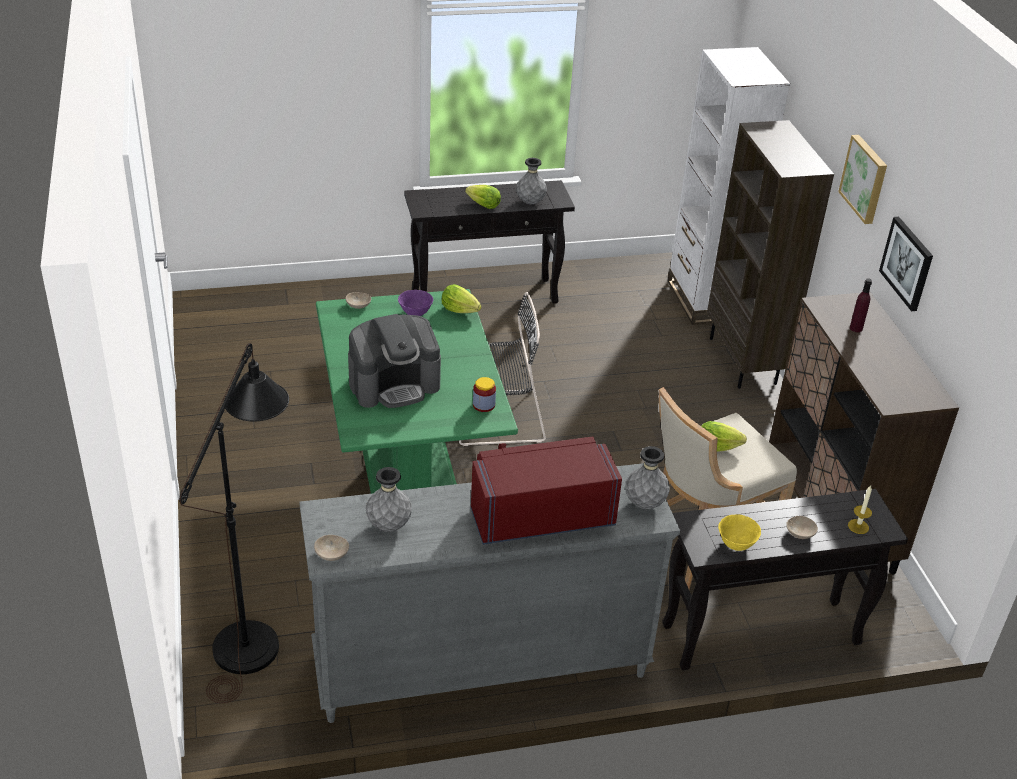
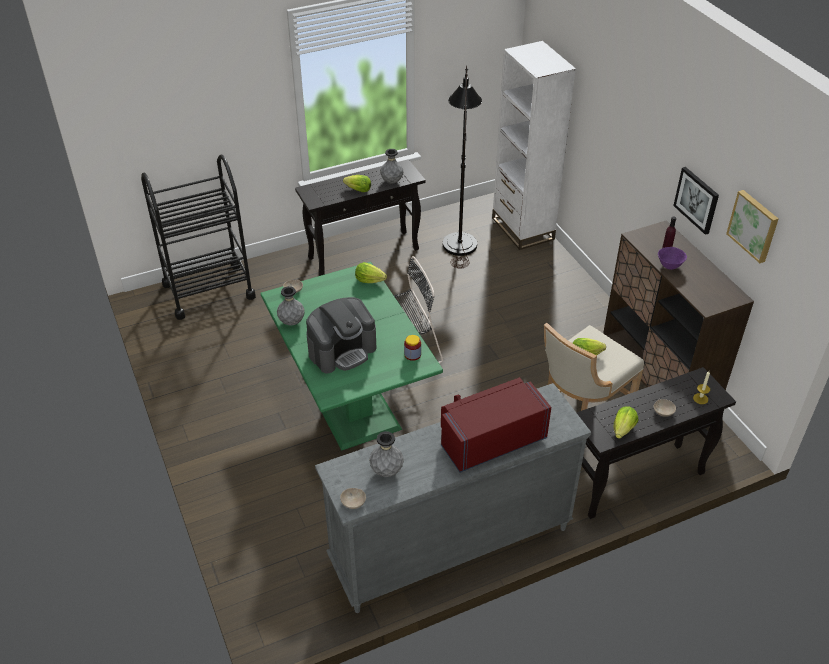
camera: 10 degrees left, 5 degrees up
black floor lamp [179,343,289,703] -> black floor lamp moved to [443,65,482,269]
purple bowl [398,290,433,316] -> purple bowl moved to [658,247,687,270]
grey vase [625,446,670,509] -> grey vase moved to [277,286,305,326]
brown bookcase [707,120,834,389] -> none
yellow bowl [718,514,761,551] -> lettuce [614,406,638,439]
picture [838,135,887,224] -> picture moved to [726,190,778,263]
none -> black cart [141,155,256,320]

